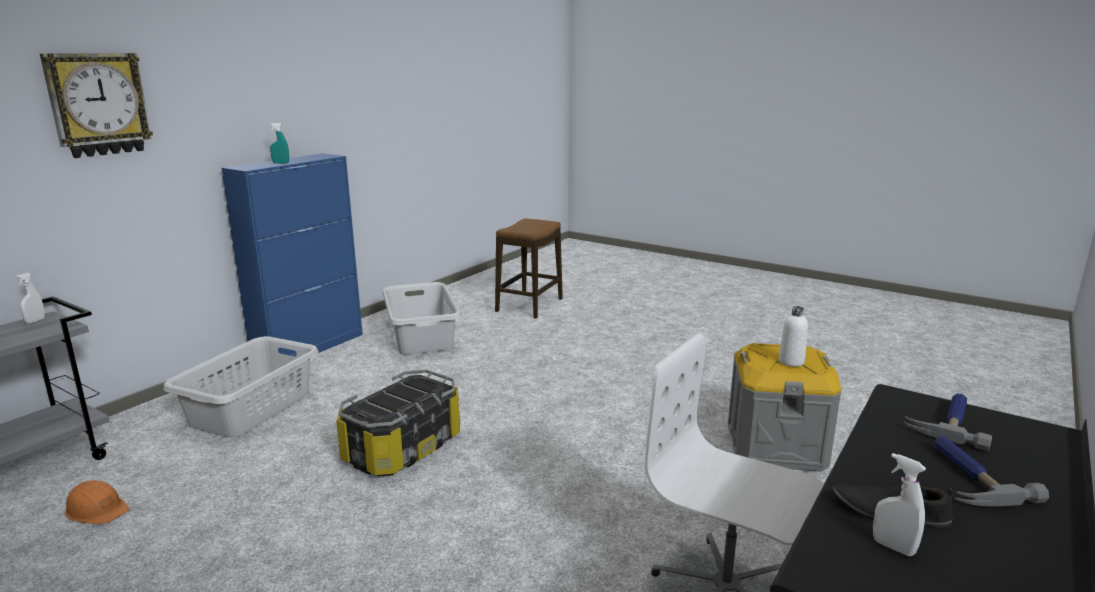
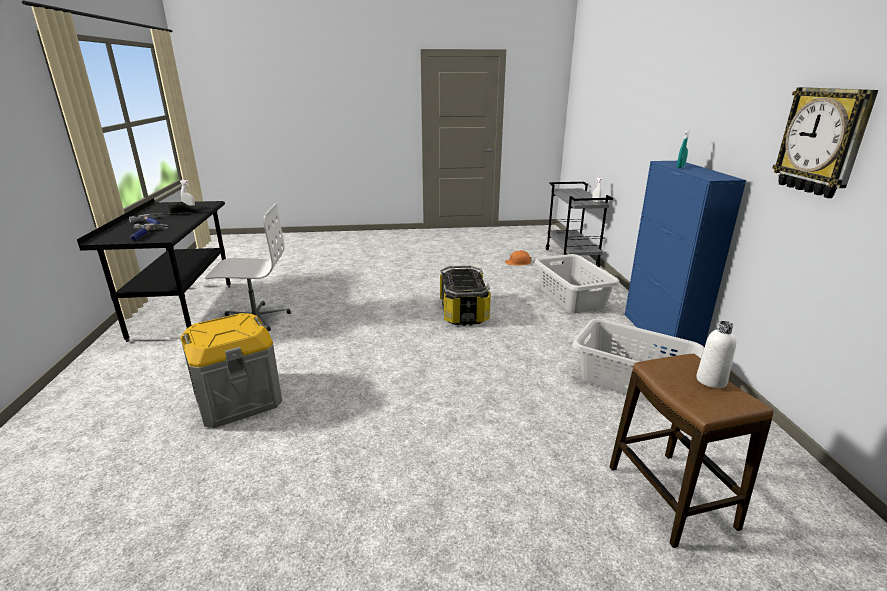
camera: 140 degrees right, 5 degrees up
wall clock [40,53,153,158] -> wall clock moved to [772,87,878,198]
white bottle [779,306,808,366] -> white bottle moved to [696,321,736,388]

